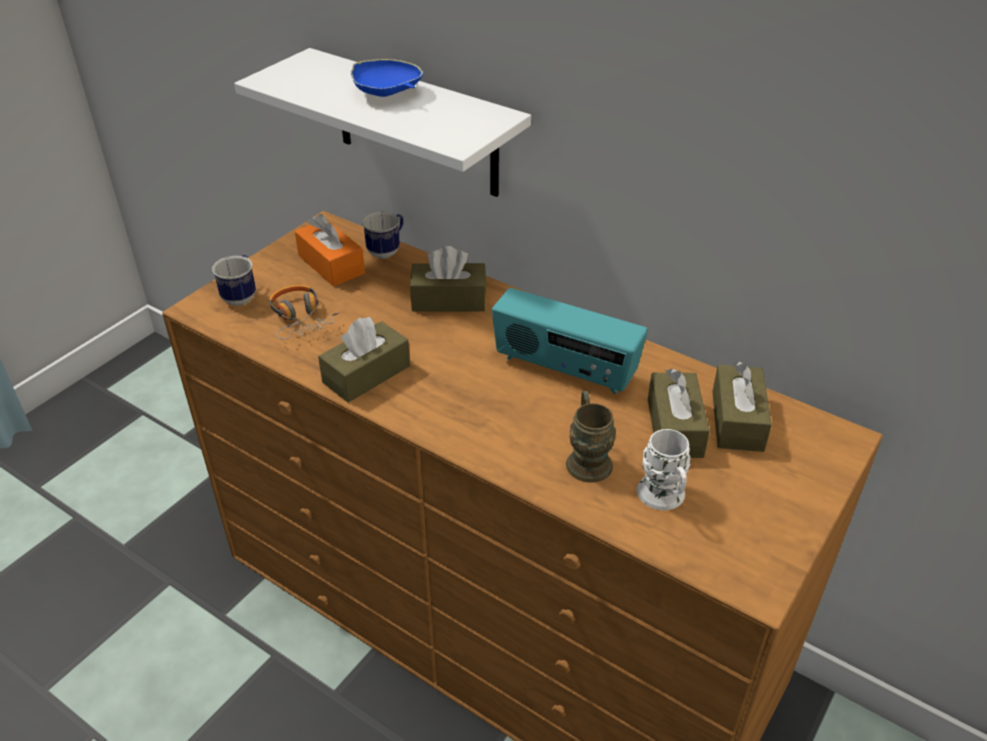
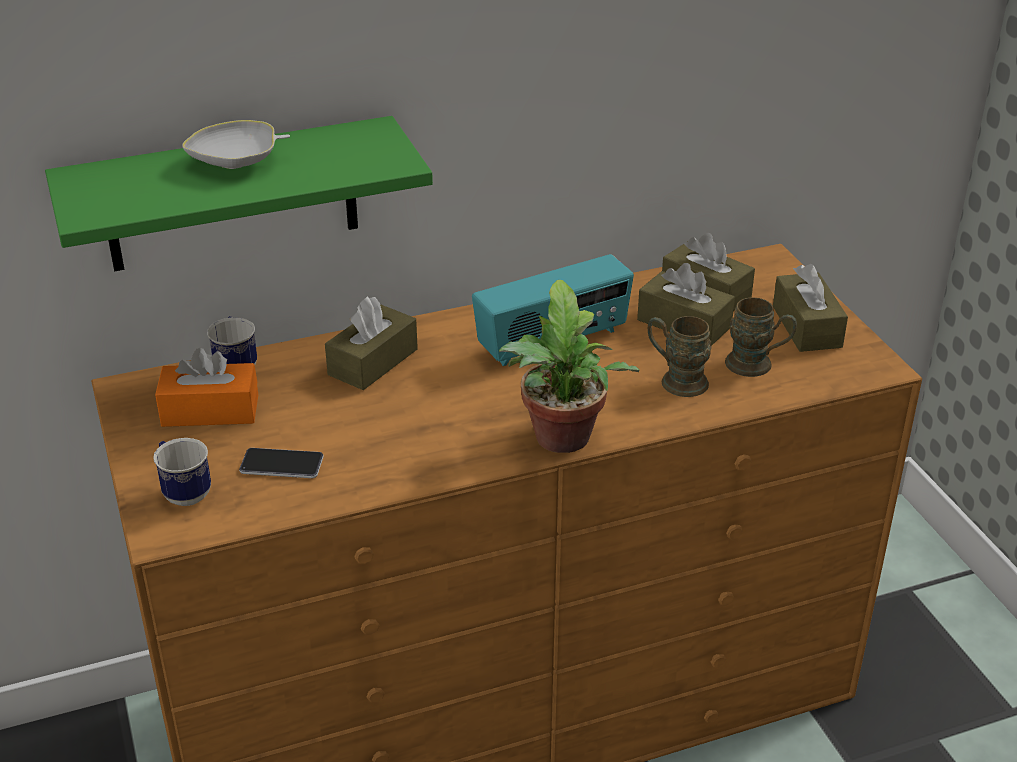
camera: 55 degrees left, 5 degrees down
white shelf [234,48,531,197] -> green shelf [45,116,433,272]
headphones [269,285,341,339] -> phone [239,448,324,478]
brown tissue box [318,317,410,403] -> brown tissue box moved to [773,264,848,352]
blue bowl [351,59,423,97] -> white bowl [182,120,290,169]
white mug [637,429,691,510] -> brown mug [725,297,797,377]
none -> potted plant [499,280,640,453]

